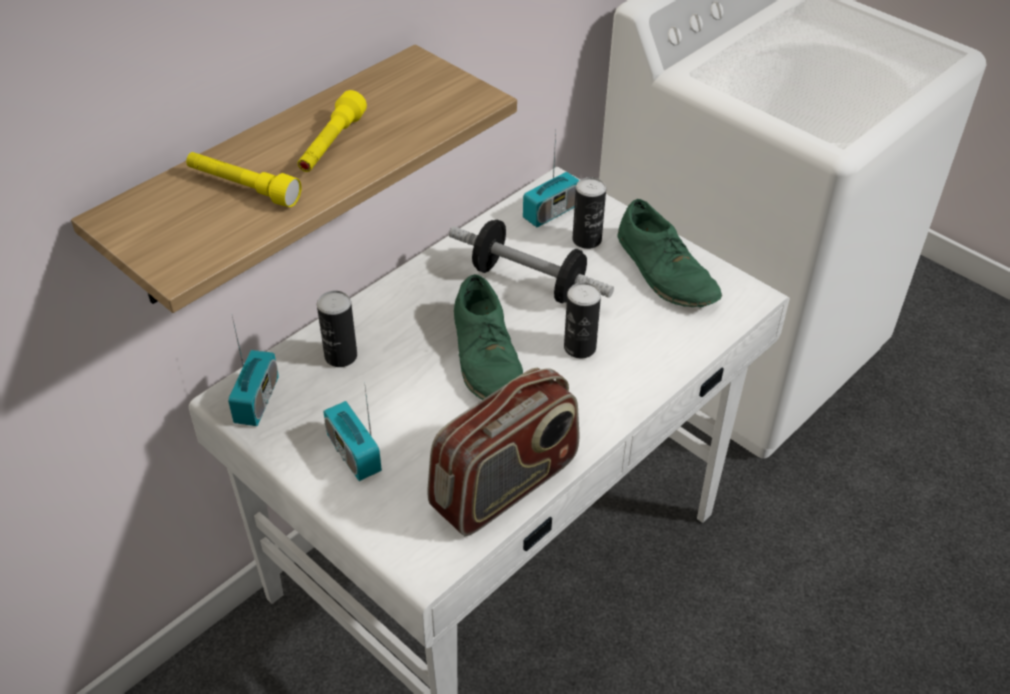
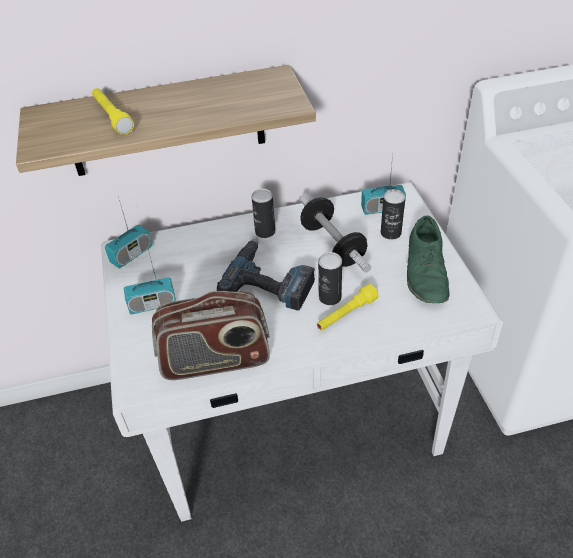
camera: 35 degrees right, 0 degrees up
yellow flashlight [297,90,367,172] -> yellow flashlight moved to [317,284,378,331]
can [317,291,357,367] -> can moved to [251,189,275,238]
radio [323,388,382,481] -> radio turned 105 degrees counterclockwise [124,250,176,314]
green shoe [454,274,523,400] -> power drill [217,239,315,311]

